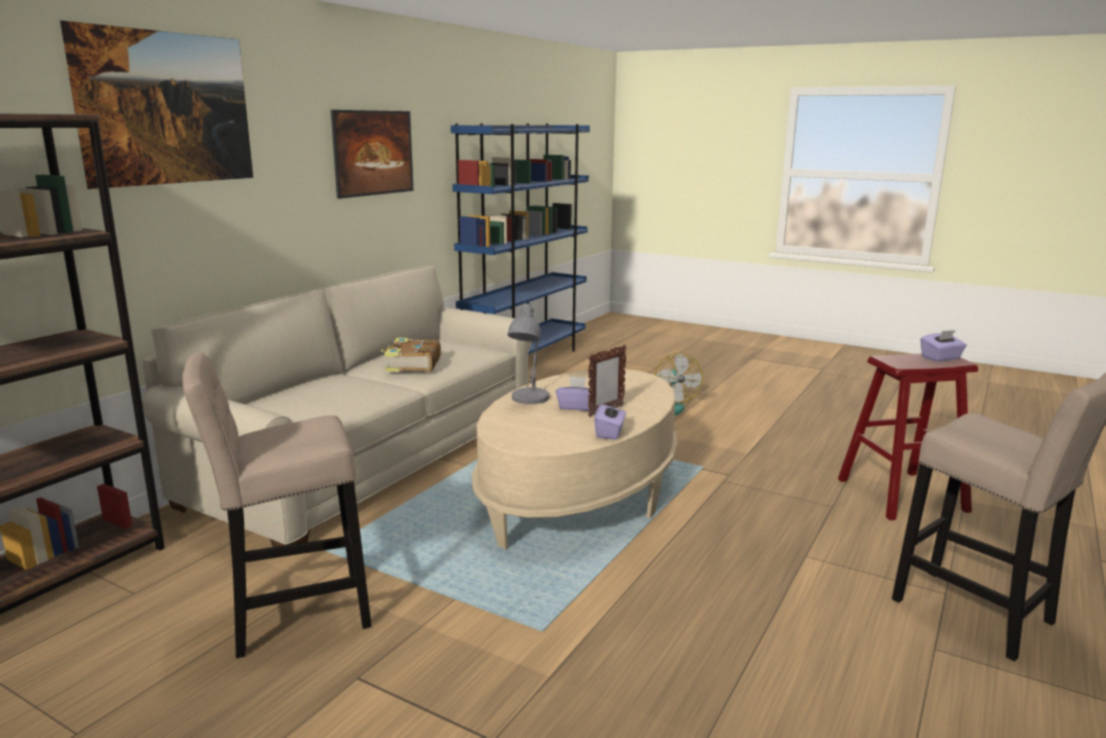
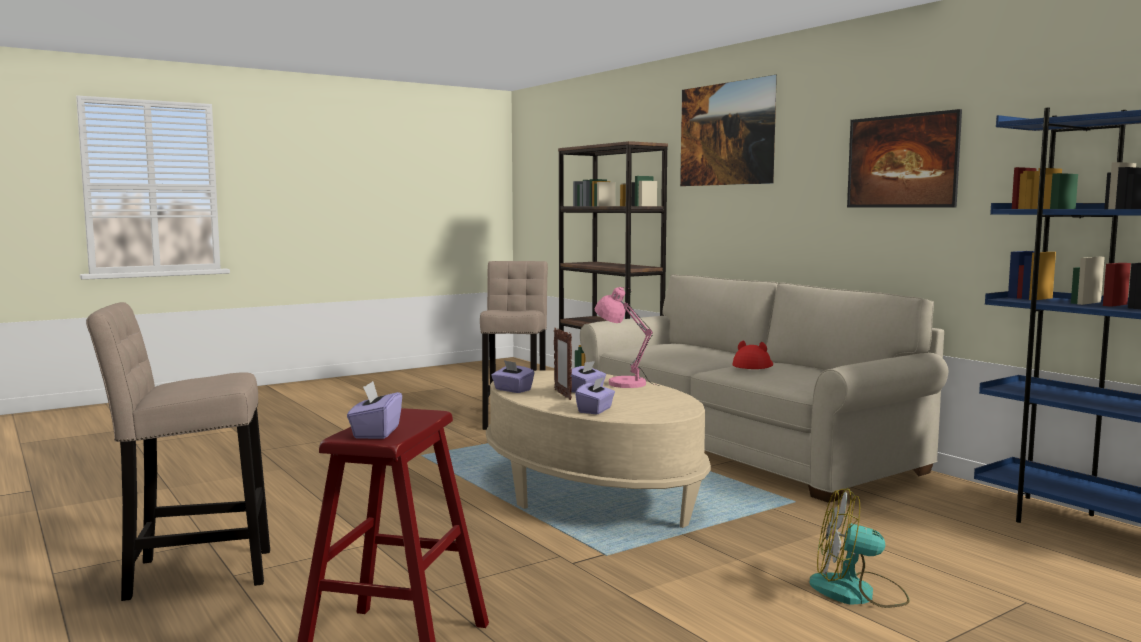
camera: 115 degrees right, 10 degrees down
book [381,338,441,372] -> red hat [732,340,773,369]
grey table lamp [508,303,549,404] -> pink table lamp [594,287,656,388]
none -> purple tissue box [575,377,615,414]

